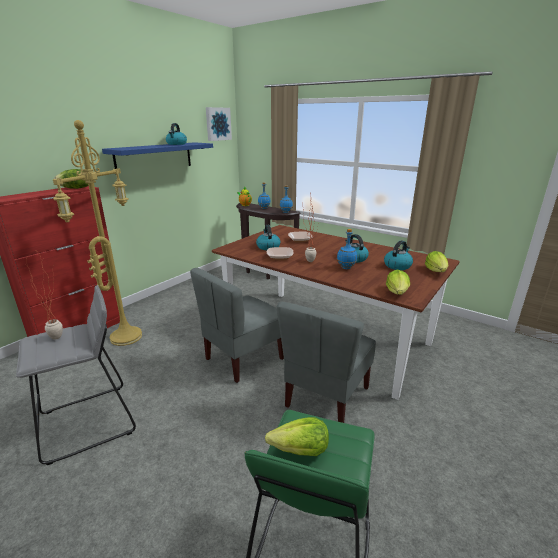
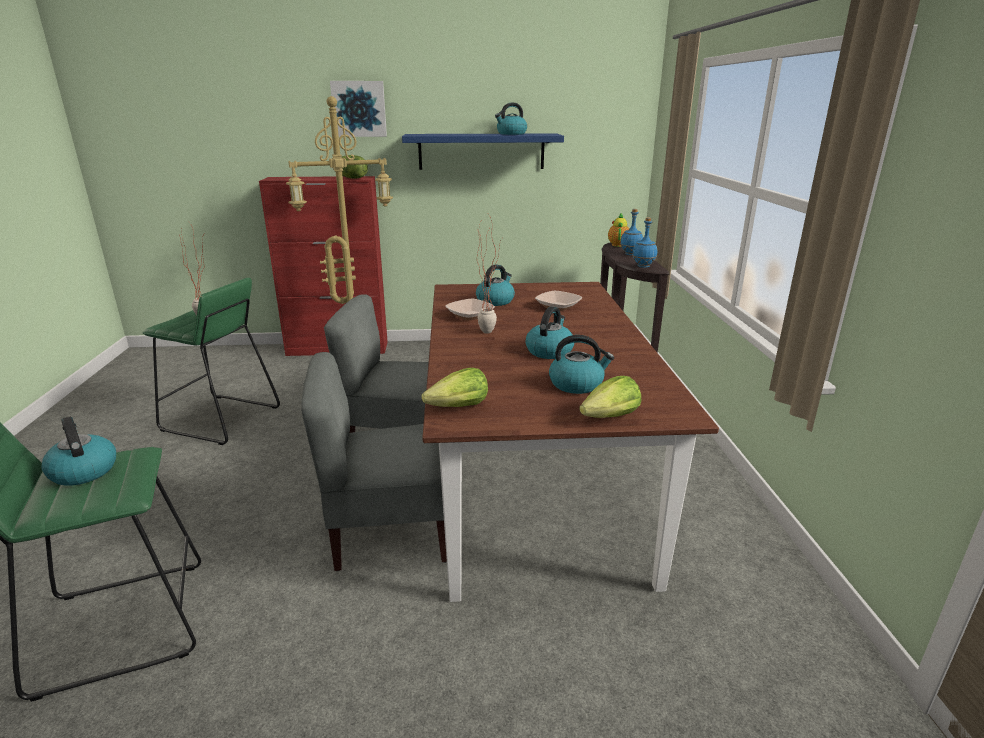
camera: 50 degrees right, 0 degrees up
grey stool [16,285,136,465] -> green stool [143,278,280,445]
picture [206,107,232,141] -> picture moved to [330,81,387,137]
lettuce [265,417,329,456] -> kettle [42,417,116,486]
blue bottle [337,229,357,269] -> none

